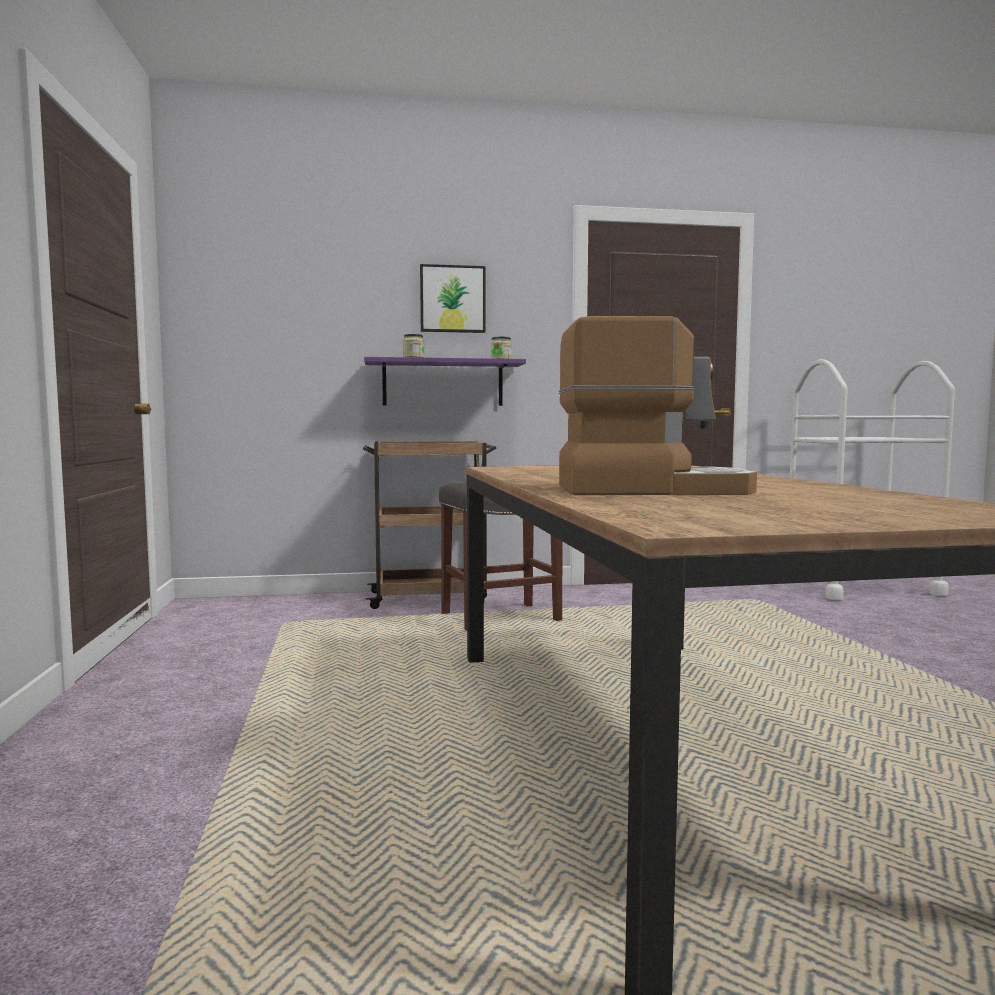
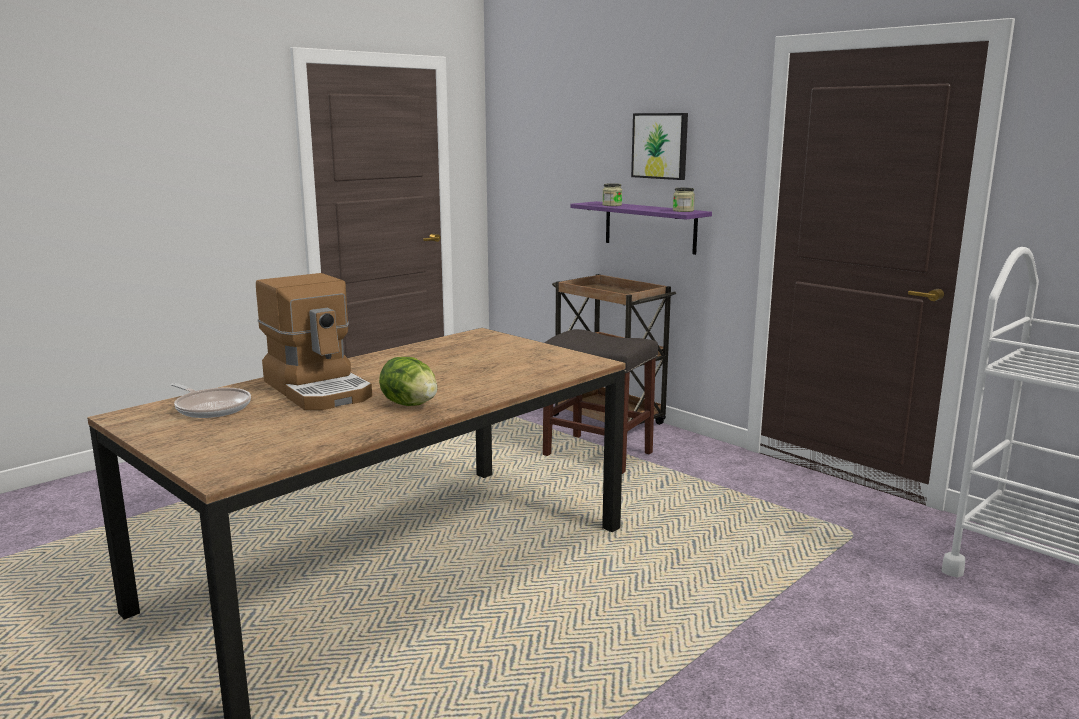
camera: 55 degrees right, 10 degrees up
none -> frying pan [171,383,251,418]
none -> lettuce [379,357,438,406]

